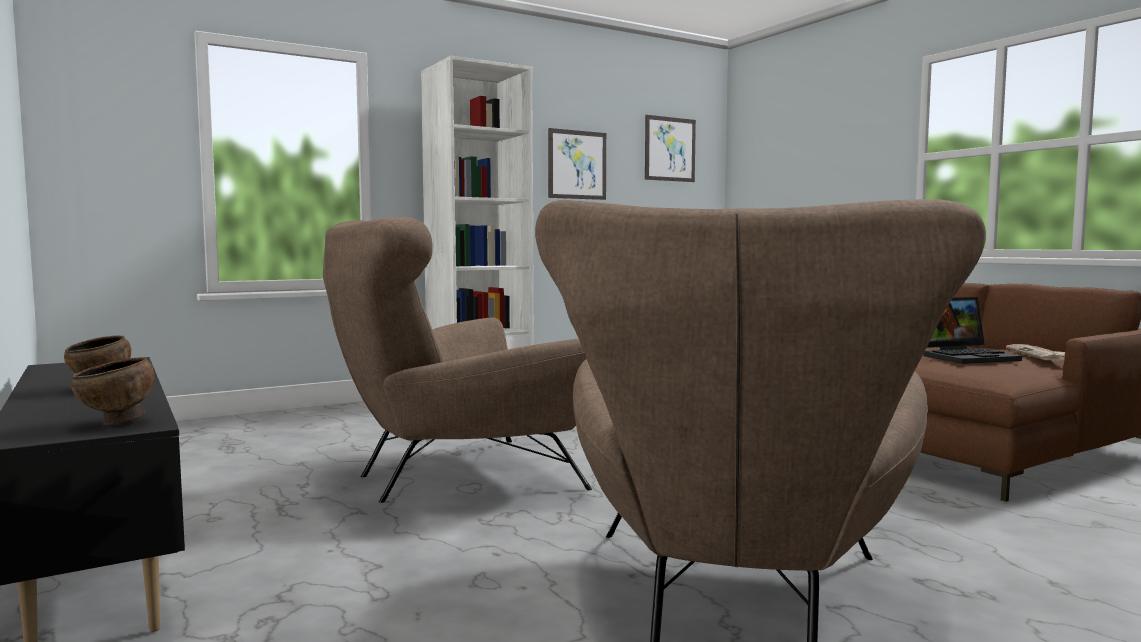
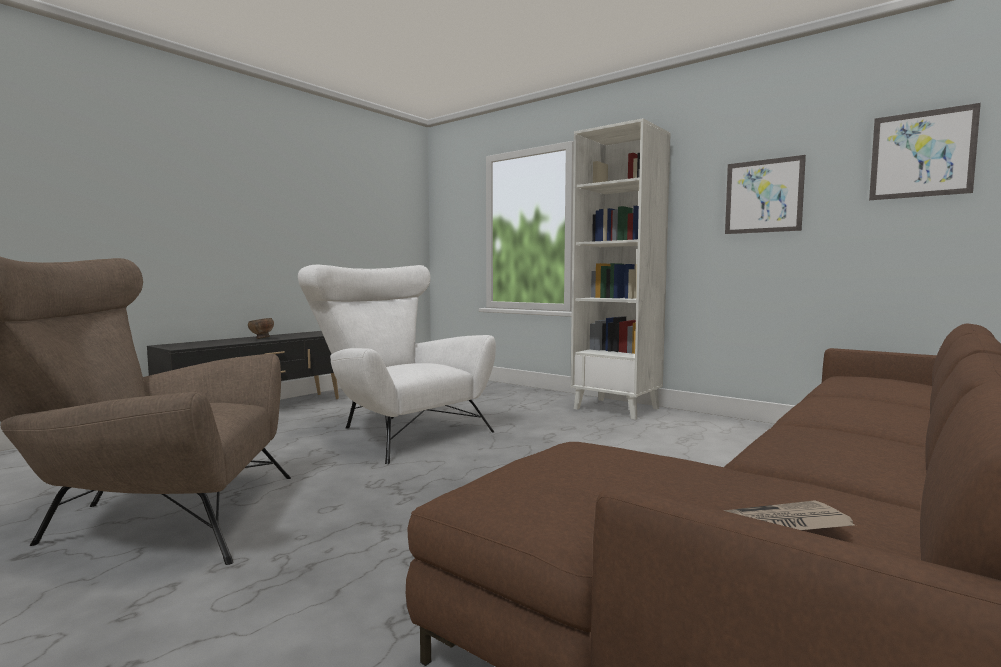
camera: 70 degrees right, 0 degrees up
brown bowl [71,357,154,425] -> none
brown armchair [323,217,592,503] -> white armchair [298,265,496,464]
laptop [923,297,1022,364] -> none

